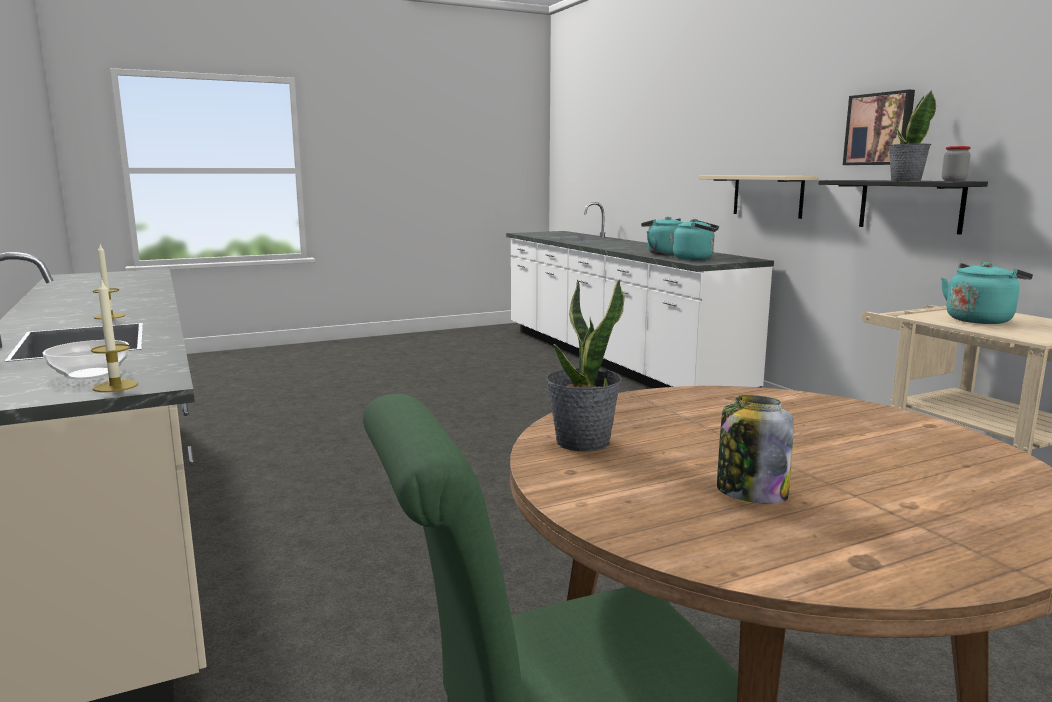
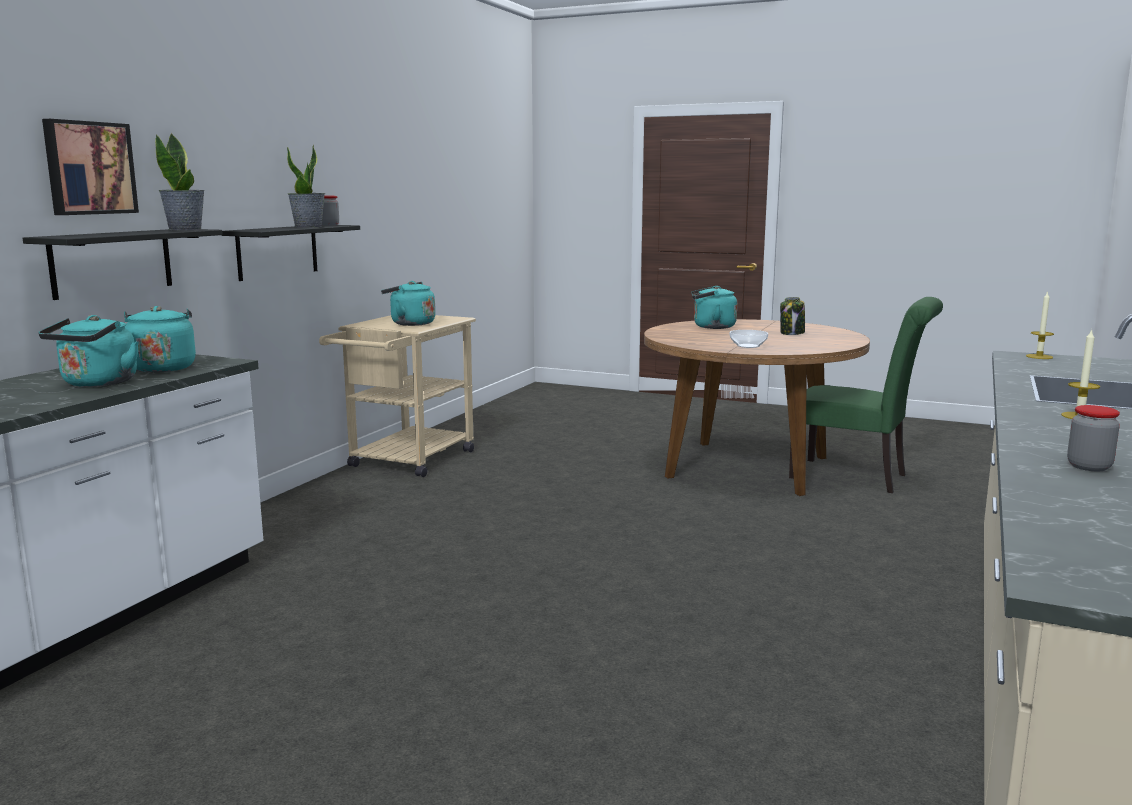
camera: 130 degrees left, 0 degrees up
bowl [43,340,129,379] -> bowl moved to [729,330,768,348]
potted plant [546,279,625,452] -> potted plant moved to [155,132,205,230]
beige shelf [699,175,818,219] -> black shelf [23,229,222,300]
picture [843,90,915,165] -> picture moved to [42,119,139,215]
none -> turquoise kettle [692,286,737,329]
none -> jar [1067,405,1120,471]

